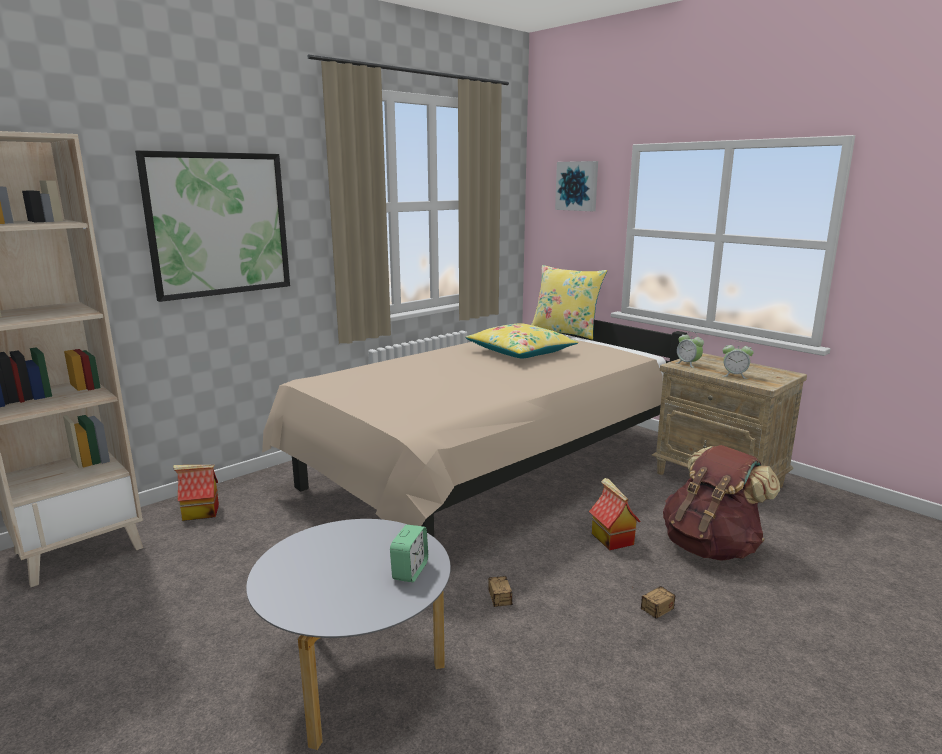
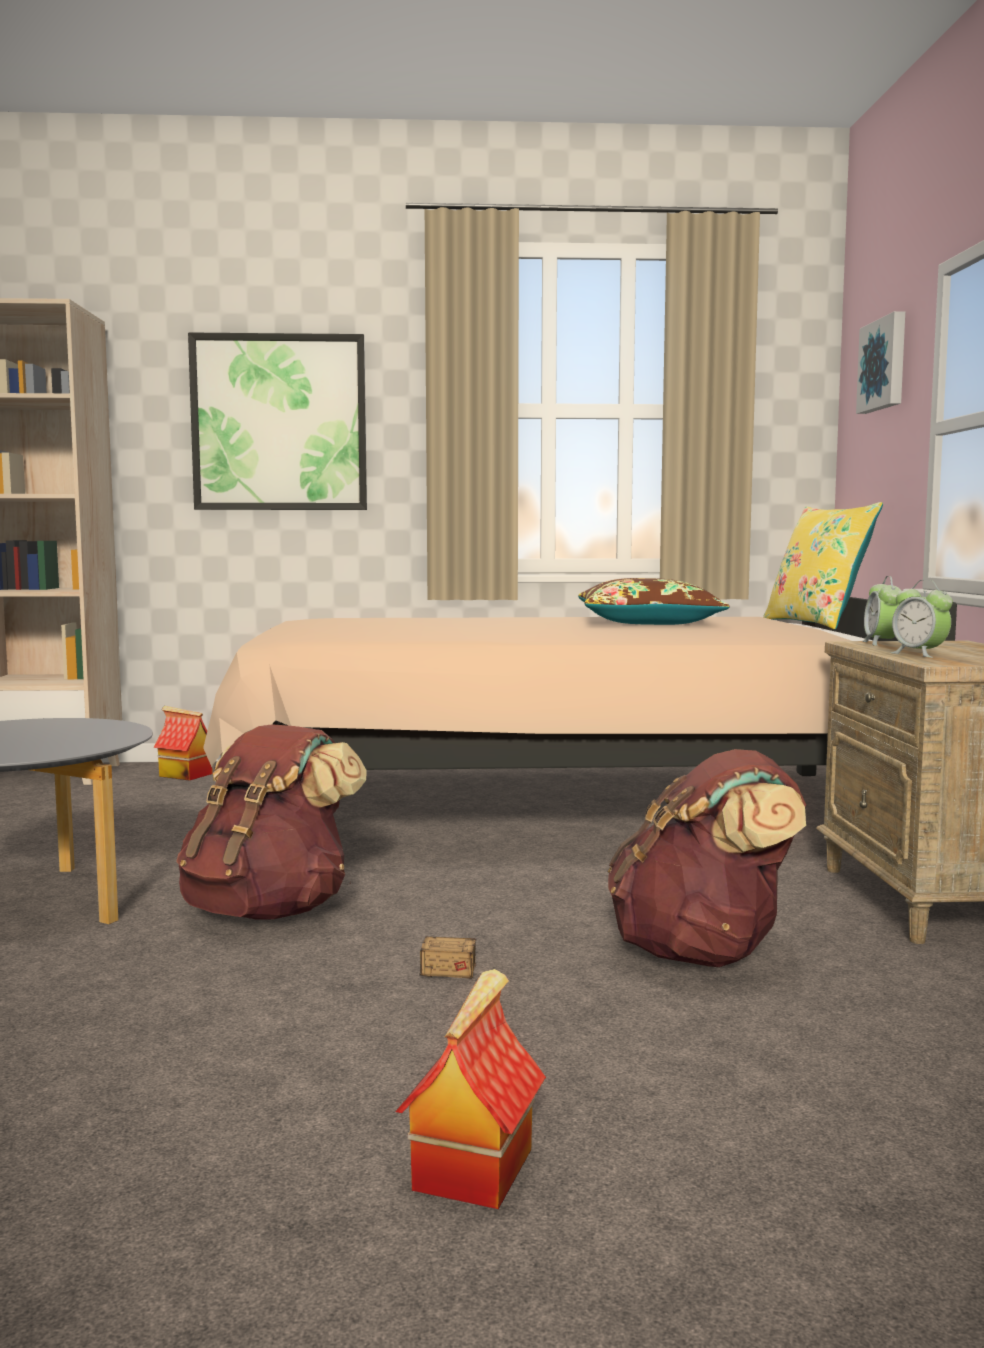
camera: 40 degrees right, 10 degrees down
alarm clock [390,525,428,582] -> none
yellow pillow [465,323,579,358] -> brown pillow [578,578,729,625]
storage box [488,576,522,607] -> brown backpack [176,724,367,919]
toy house [589,478,641,550] -> toy house moved to [395,969,546,1209]

